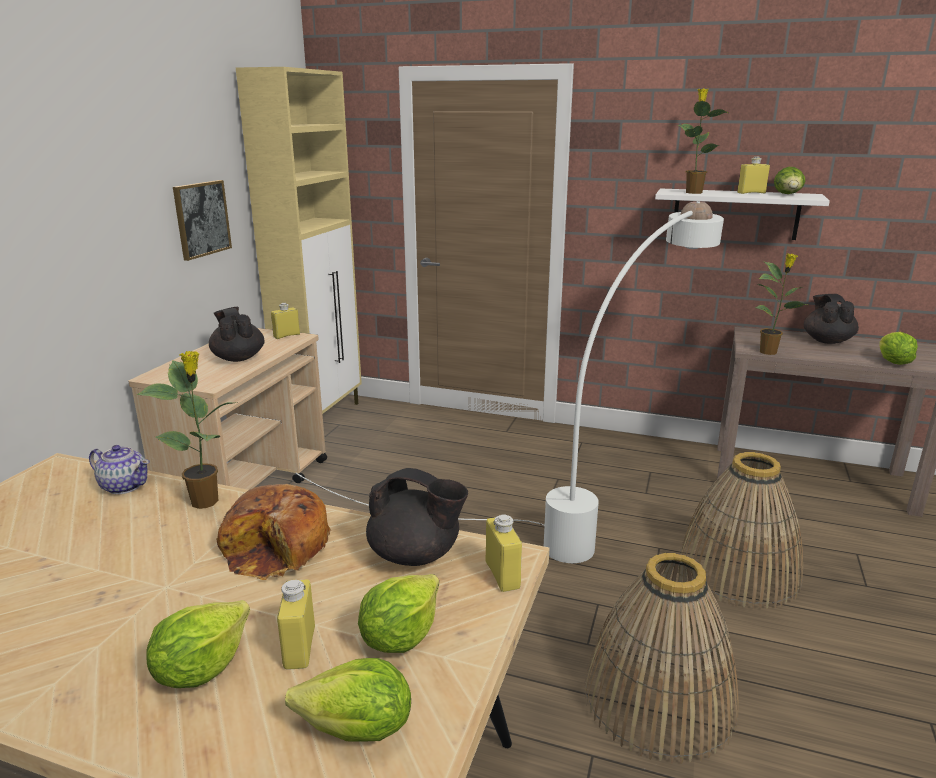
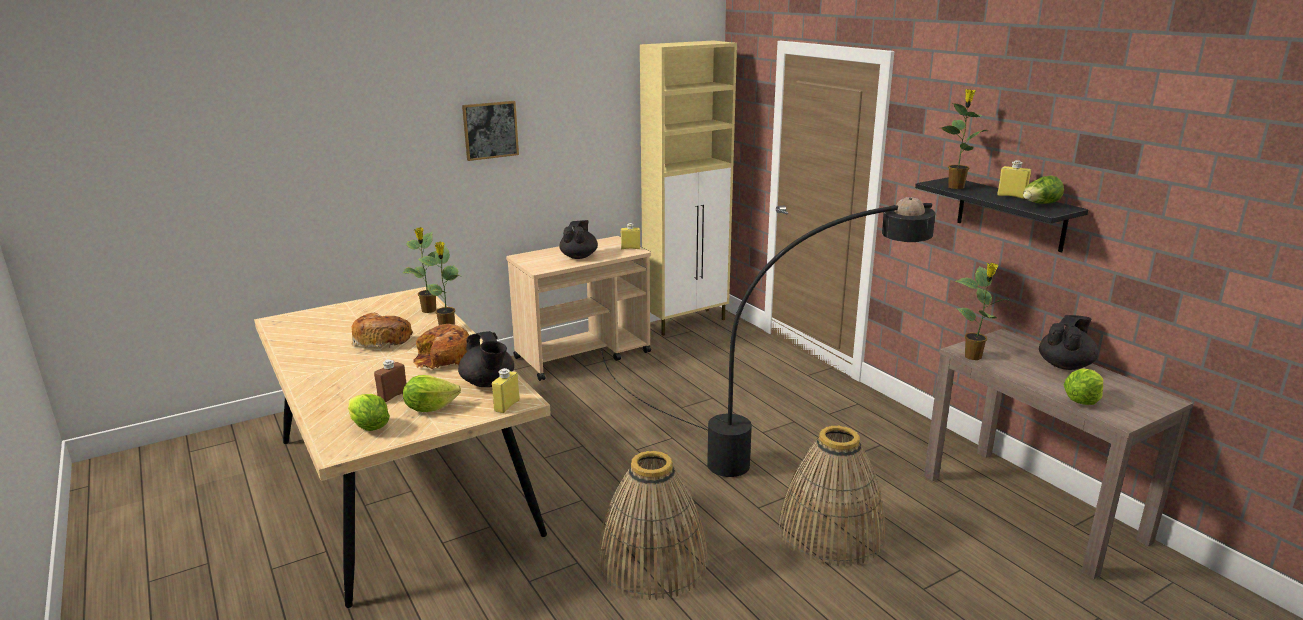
camera: 40 degrees right, 0 degrees up
teapot [89,445,150,494] -> potted plant [403,227,438,313]
lettuce [147,600,250,688] -> none
picture [173,180,232,261] -> picture moved to [462,101,519,161]
yellow bottle [277,580,315,670] -> brown bottle [374,359,406,403]
white floor lamp [296,201,724,563] -> black floor lamp [601,197,935,477]
white shelf [655,188,830,240] -> black shelf [915,177,1088,253]
none -> bread [351,313,413,347]

